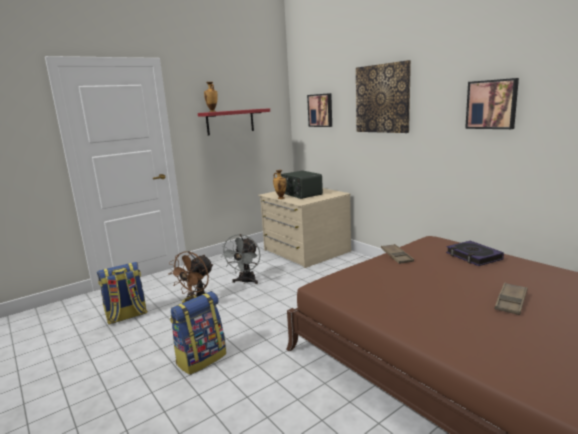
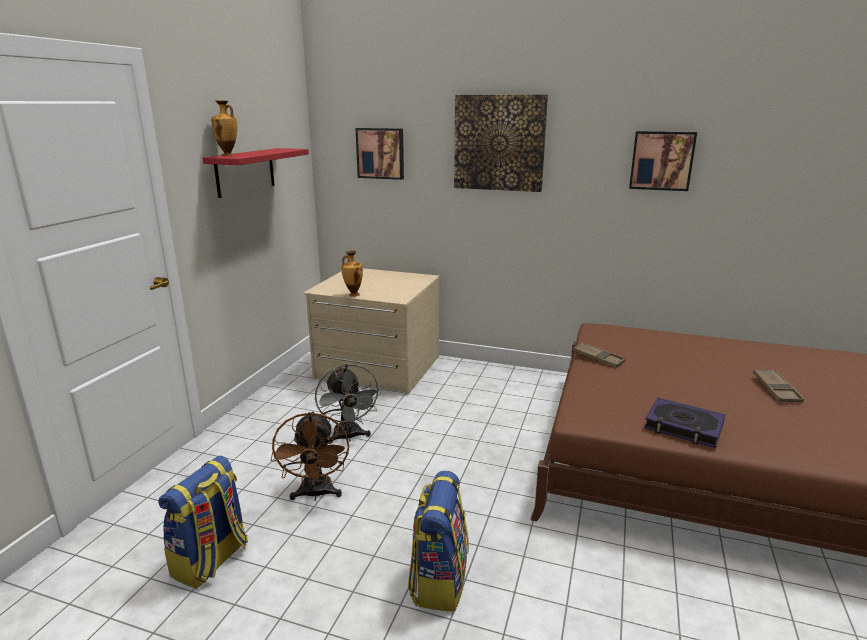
camera: 35 degrees left, 5 degrees up
radio [281,170,323,199] -> none
book [446,241,504,266] -> book moved to [644,398,725,448]

